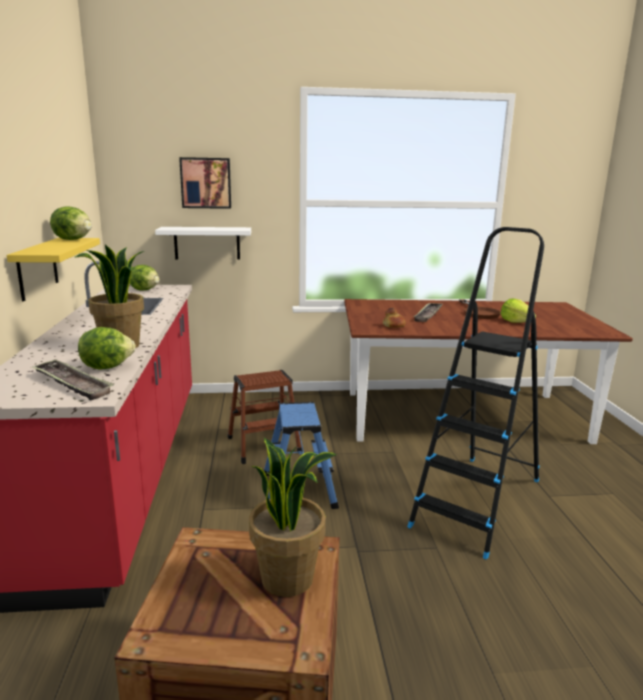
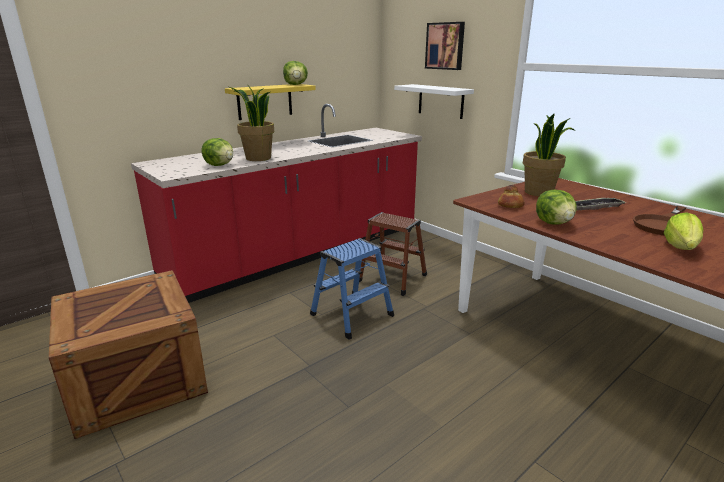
camera: 55 degrees right, 5 degrees up
tray [31,360,114,401] -> none
lettuce [130,265,159,290] -> lettuce moved to [536,190,577,225]
potted plant [249,438,337,597] -> potted plant moved to [523,114,575,196]
black step ladder [407,227,544,559] -> none

